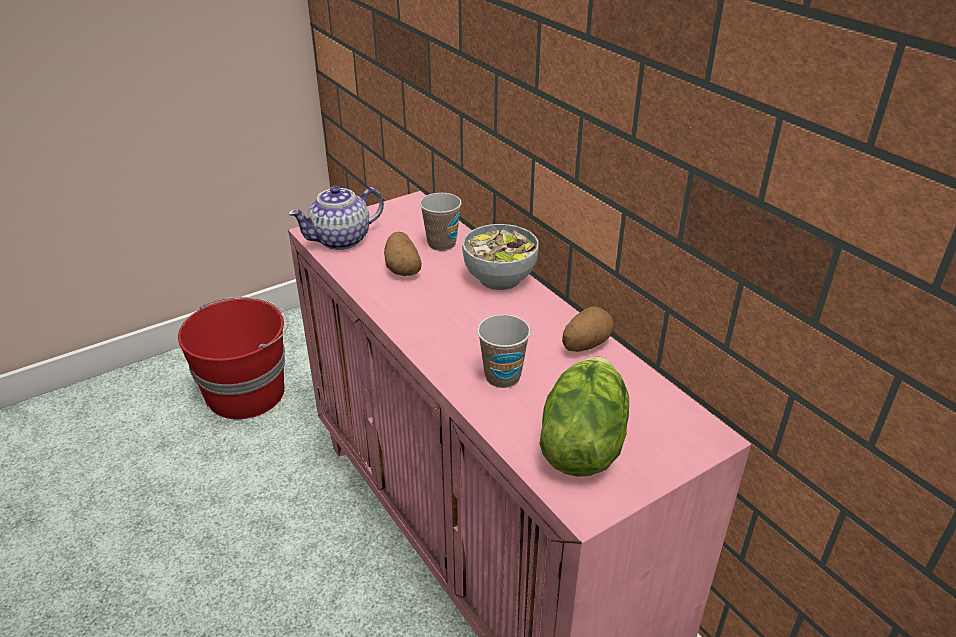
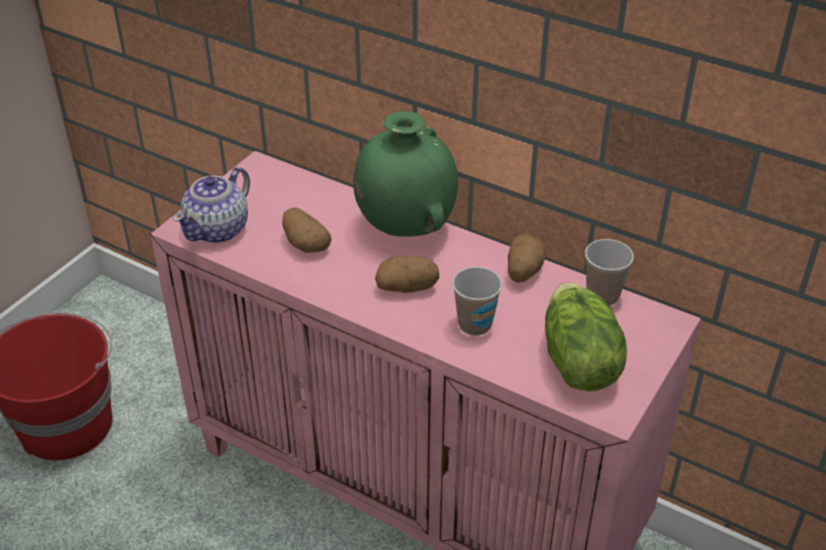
camera: 25 degrees left, 5 degrees up
cup [420,193,462,251] -> cup moved to [585,239,634,306]
bowl [462,224,539,290] -> green vase [353,111,458,237]
none -> potato [375,256,439,293]

